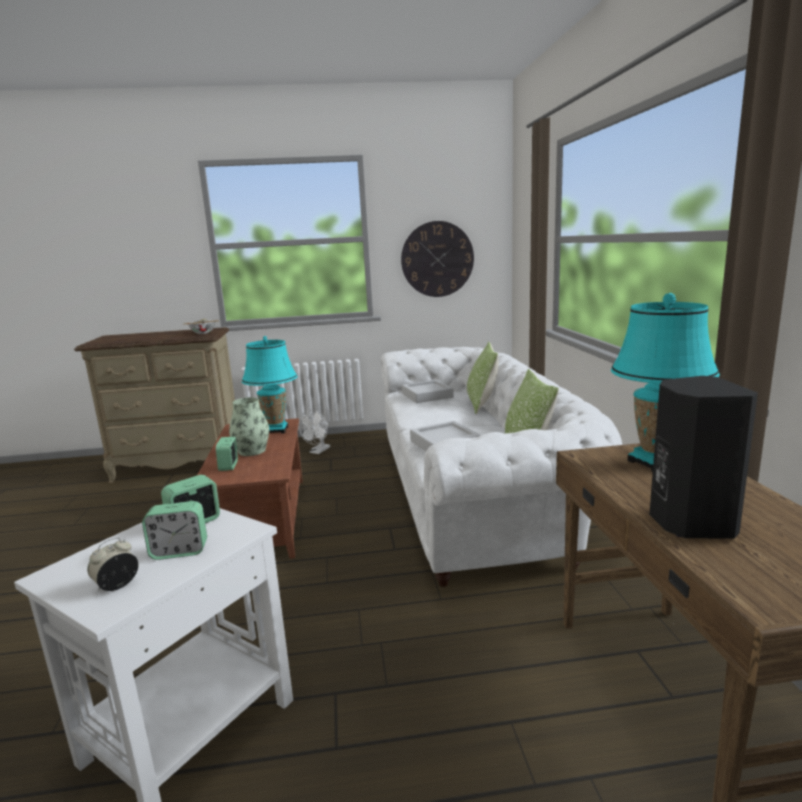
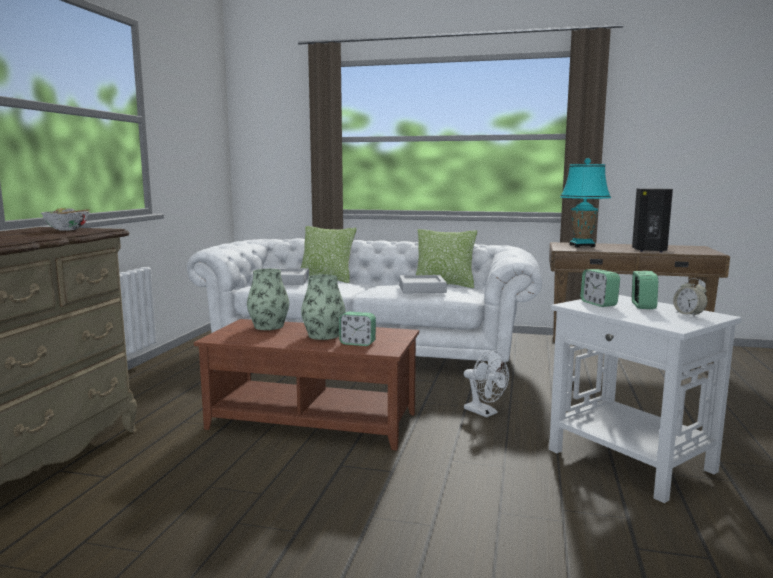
camera: 70 degrees left, 5 degrees down
turquoise table lamp [242,336,298,434] -> vase [247,269,289,330]
white fan [299,410,330,454] -> white fan moved to [464,350,509,417]
wall clock [401,221,474,297] -> none

